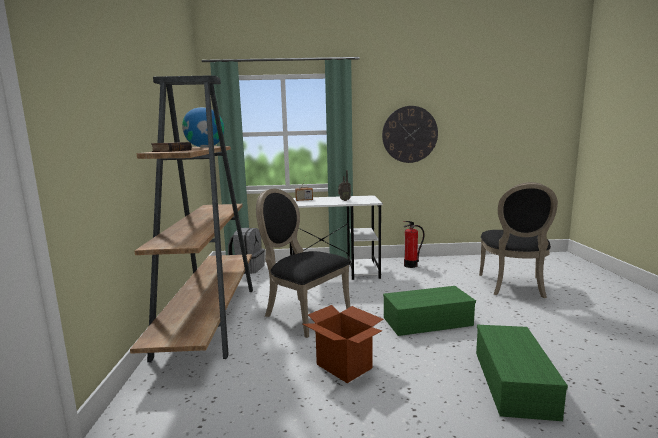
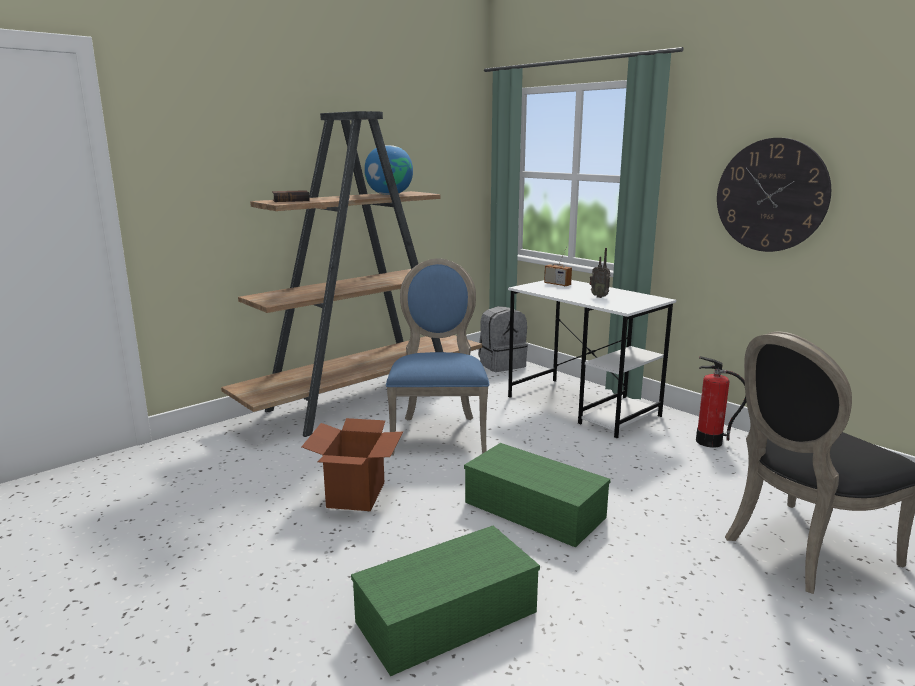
camera: 50 degrees right, 5 degrees up
black chair [256,189,351,338] -> blue chair [386,258,489,455]

